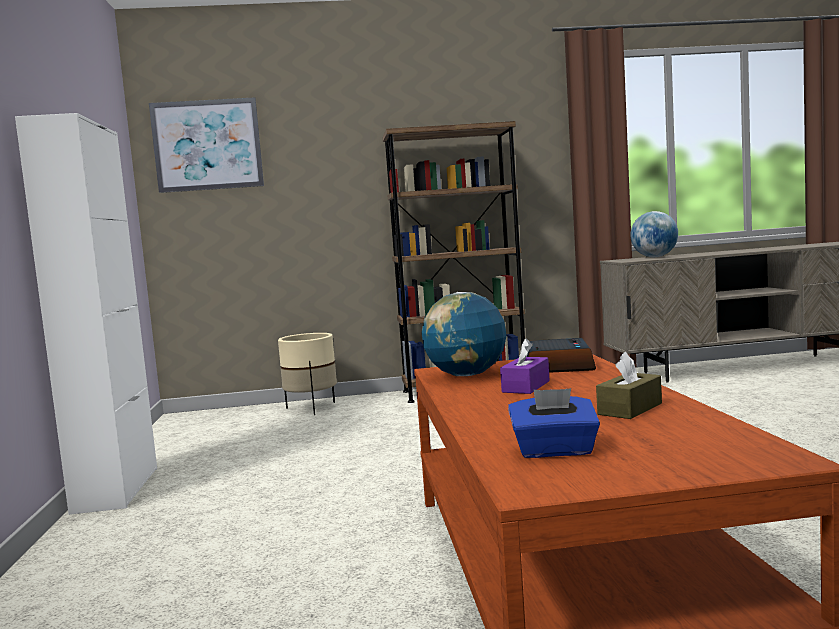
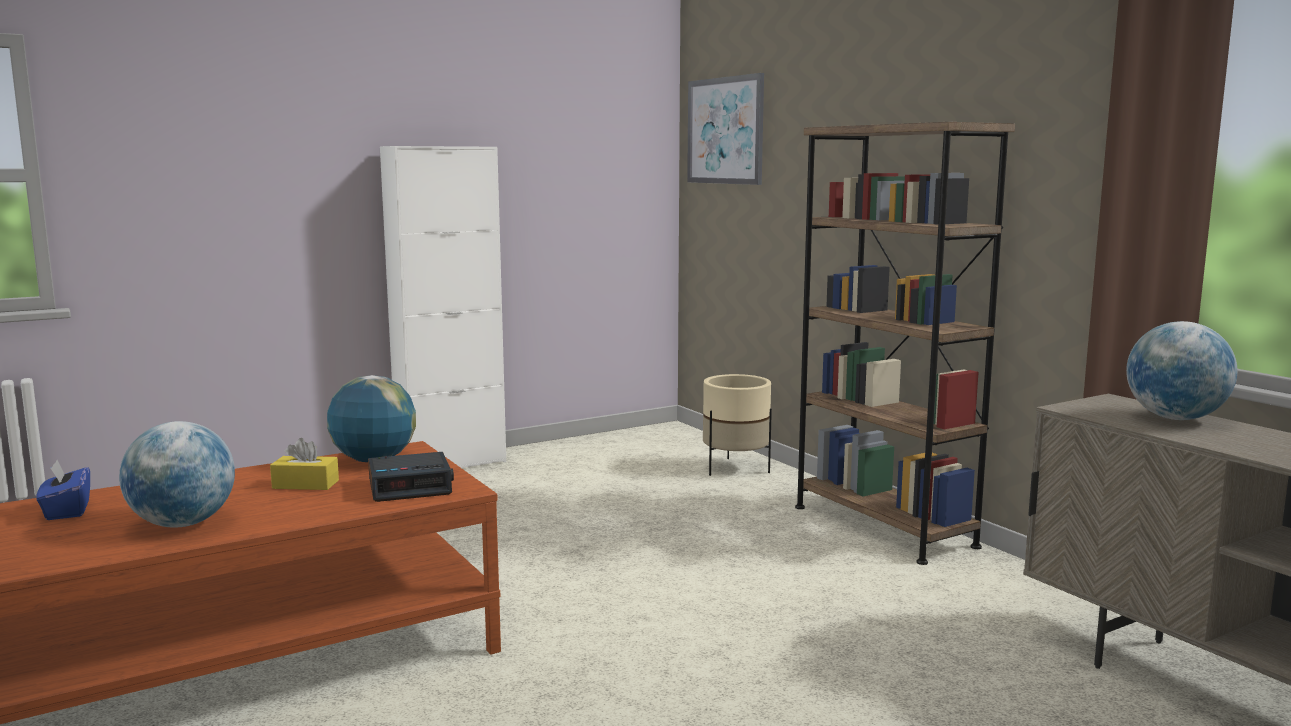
camera: 65 degrees right, 5 degrees up
purple tissue box [500,338,550,394] -> yellow tissue box [270,438,339,490]
brown tissue box [596,352,662,419] -> globe [119,421,235,528]

